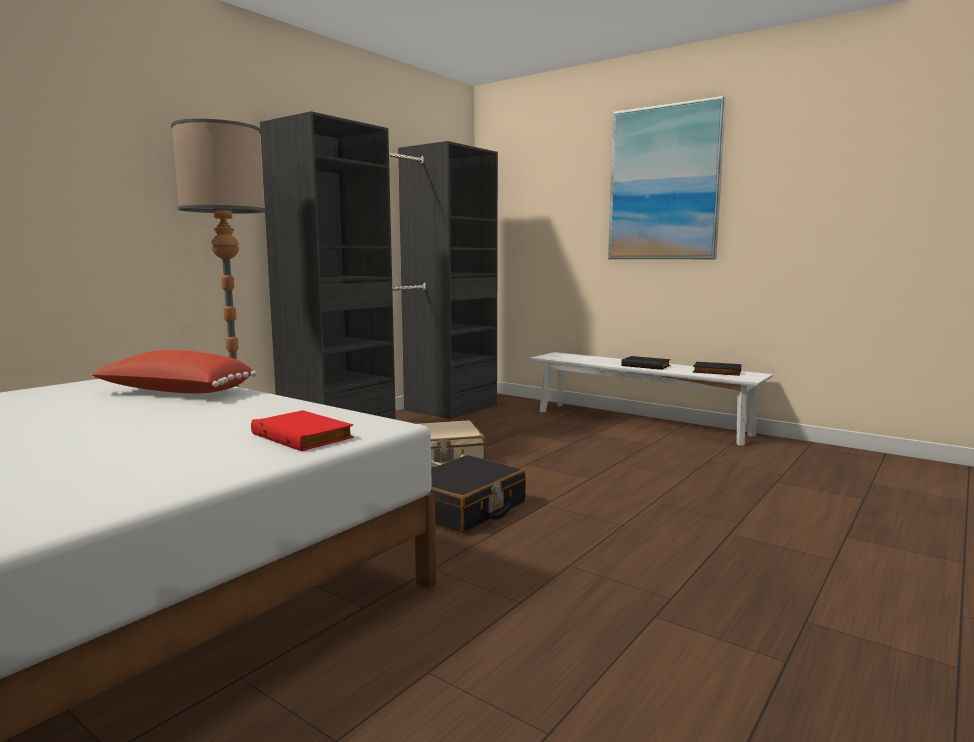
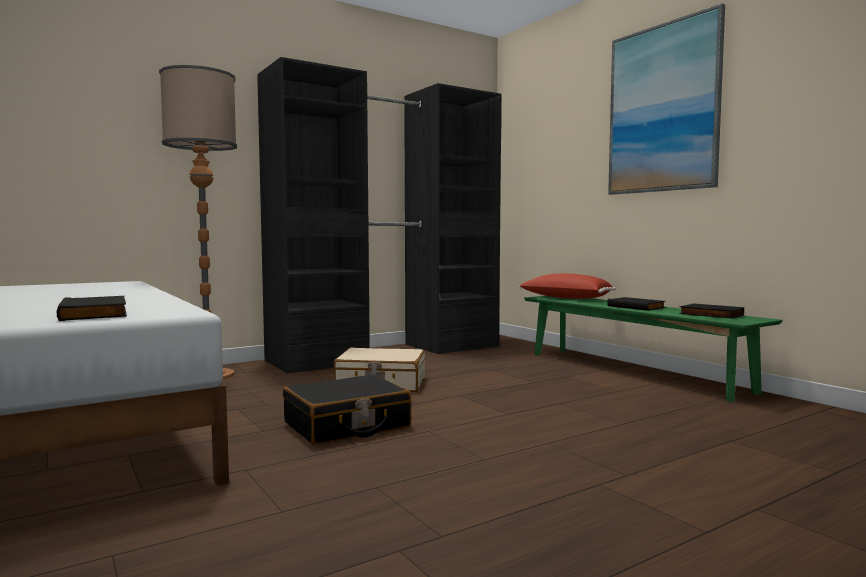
camera: 20 degrees right, 5 degrees down
red pillow [92,350,257,393] -> red pillow moved to [519,273,616,299]
red book [251,410,354,451] -> black book [57,296,127,321]
white bench [530,352,773,446] -> green bench [524,296,783,402]

